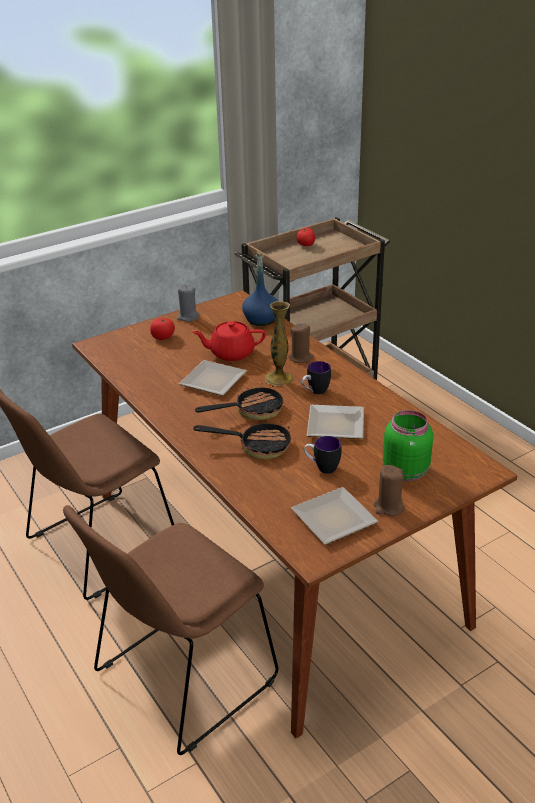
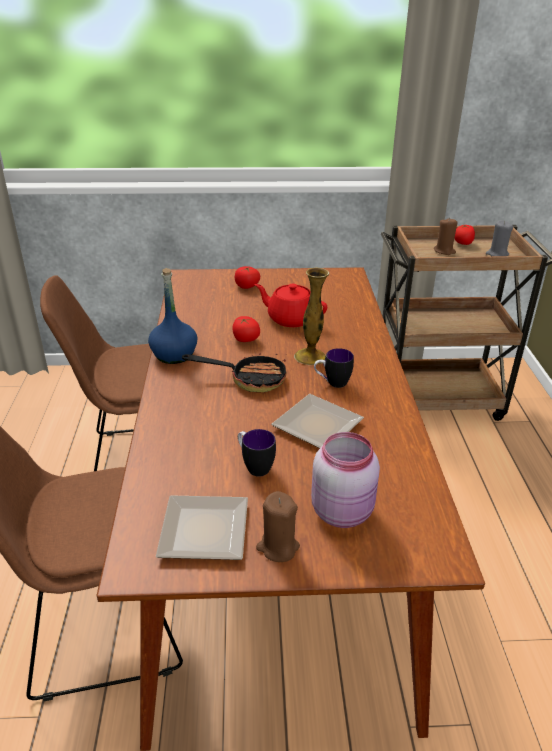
camera: 30 degrees right, 0 degrees up
grey candle [177,284,199,322] -> grey candle moved to [486,220,513,256]
plate [179,360,247,396] -> tomato [232,316,260,342]
frying pan [193,421,291,459] -> none
blue bottle [242,251,278,326] -> blue bottle moved to [148,268,198,364]
brown candle [289,323,314,363] -> brown candle moved to [434,218,458,255]
green jar [383,410,433,481] -> pink jar [311,432,380,528]

